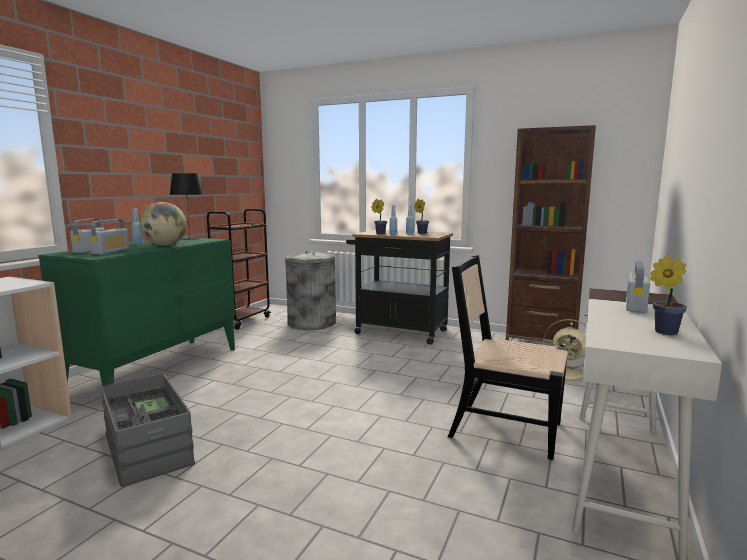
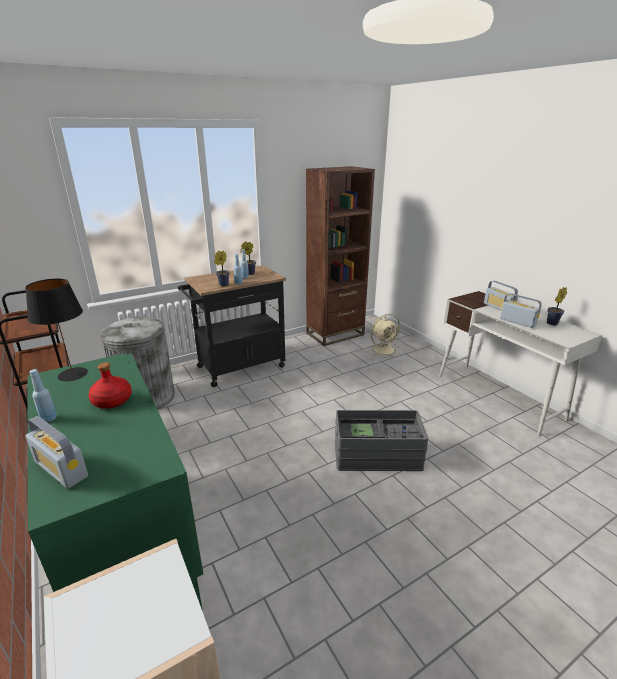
camera: 55 degrees left, 15 degrees up
radio [88,219,129,255] -> radio moved to [500,293,542,328]
grey storage box [101,374,195,487] -> grey storage box moved to [335,410,428,471]
globe [139,202,187,246] -> red bottle [88,362,132,409]
chair [448,255,568,460] -> none

